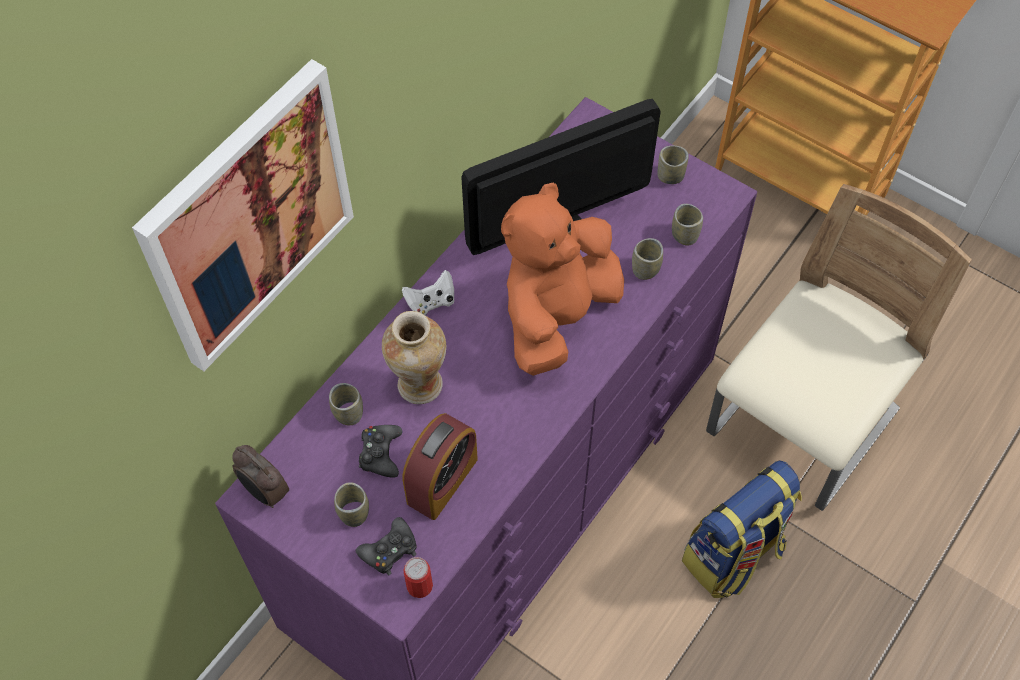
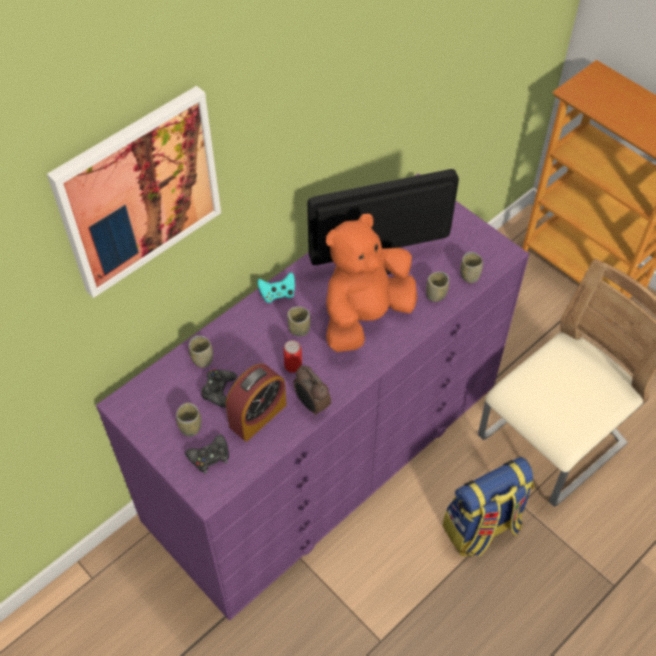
camera: 10 degrees right, 5 degrees down
alarm clock [232,445,289,508] -> alarm clock moved to [293,365,331,416]
vase [382,311,446,404] -> none
white game controller [402,270,455,316] -> turquoise game controller [257,272,295,303]
can [403,557,433,598] -> can moved to [284,340,302,373]
cup [658,146,689,184] -> cup moved to [287,306,310,336]

